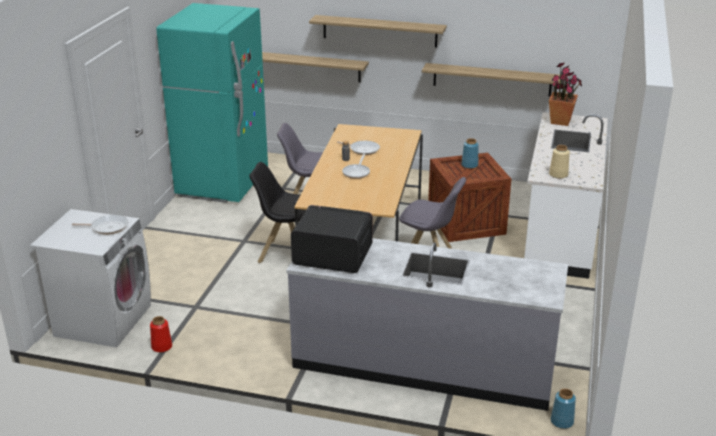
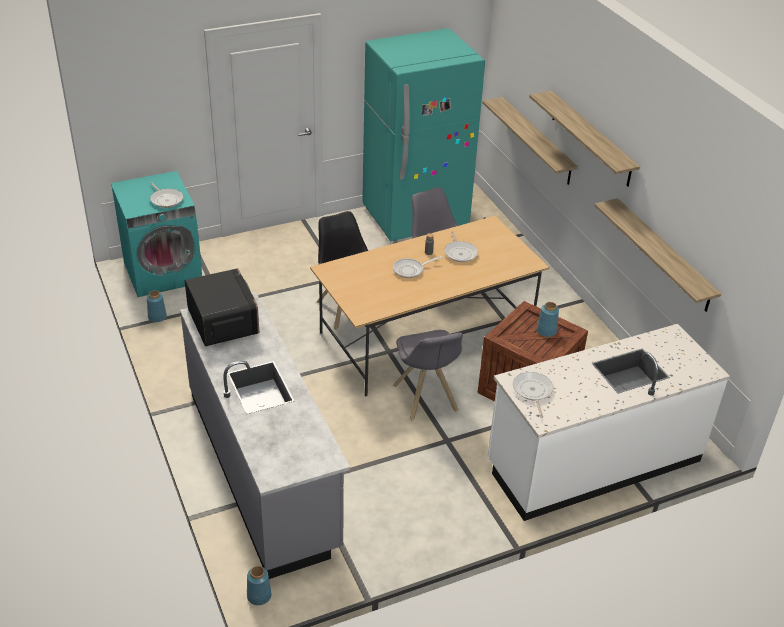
camera: 50 degrees right, 10 degrees up
white washing machine [30,209,151,347] -> turquoise washing machine [111,171,202,297]
red vase [150,316,172,352] -> blue vase [147,290,167,322]
potted plant [549,62,582,126] -> none
beige vase [549,145,570,179] -> frying pan [513,372,553,418]

